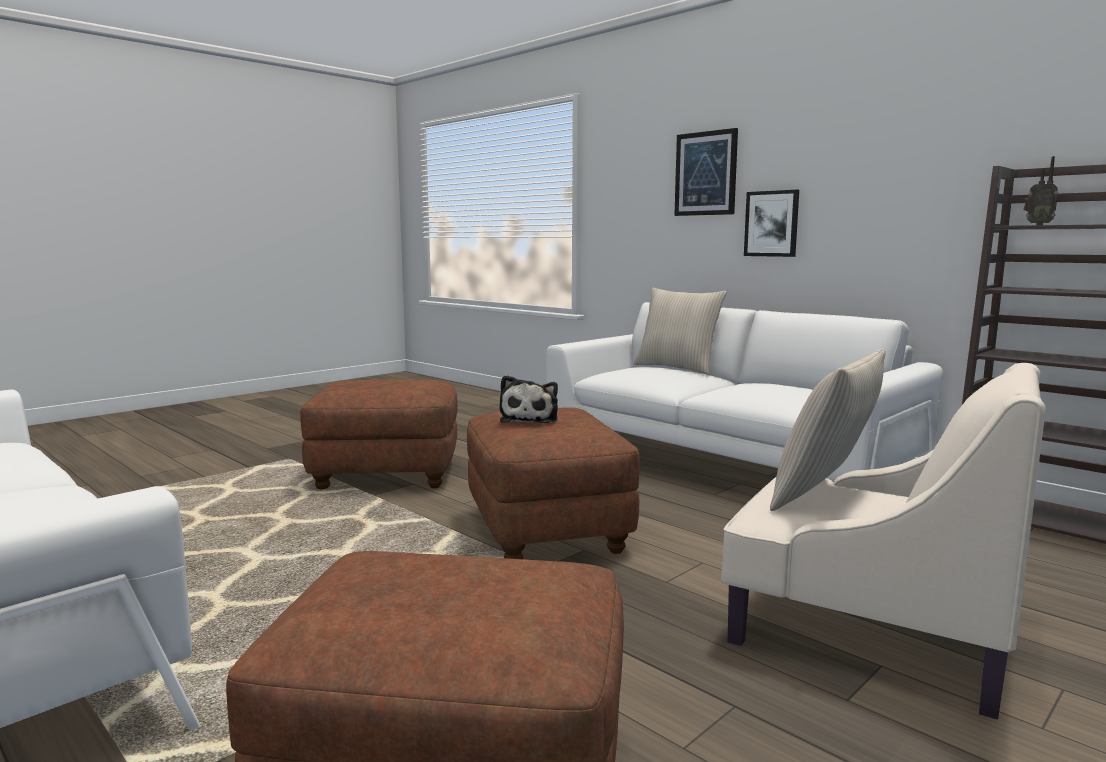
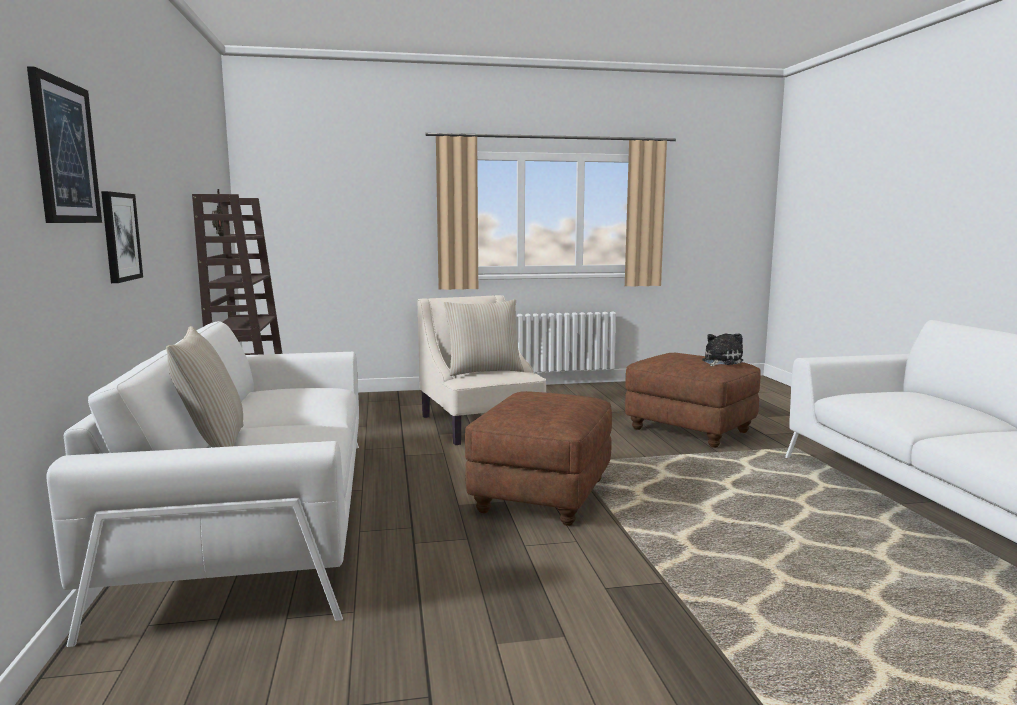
camera: 145 degrees left, 0 degrees up
brown ottoman [300,380,458,489] -> none
plush toy [500,375,558,423] -> plush toy moved to [702,333,743,366]

